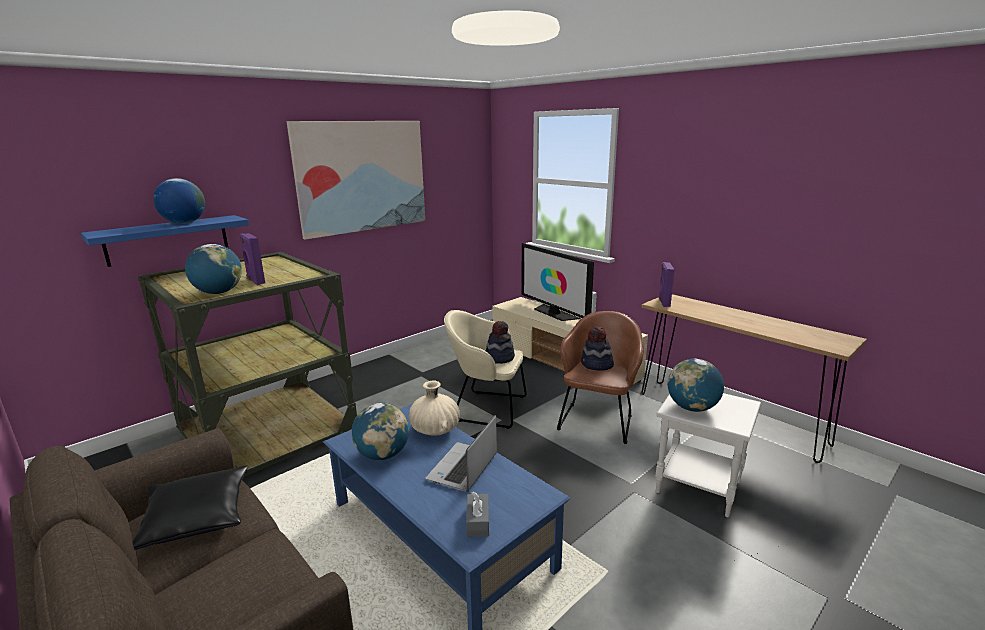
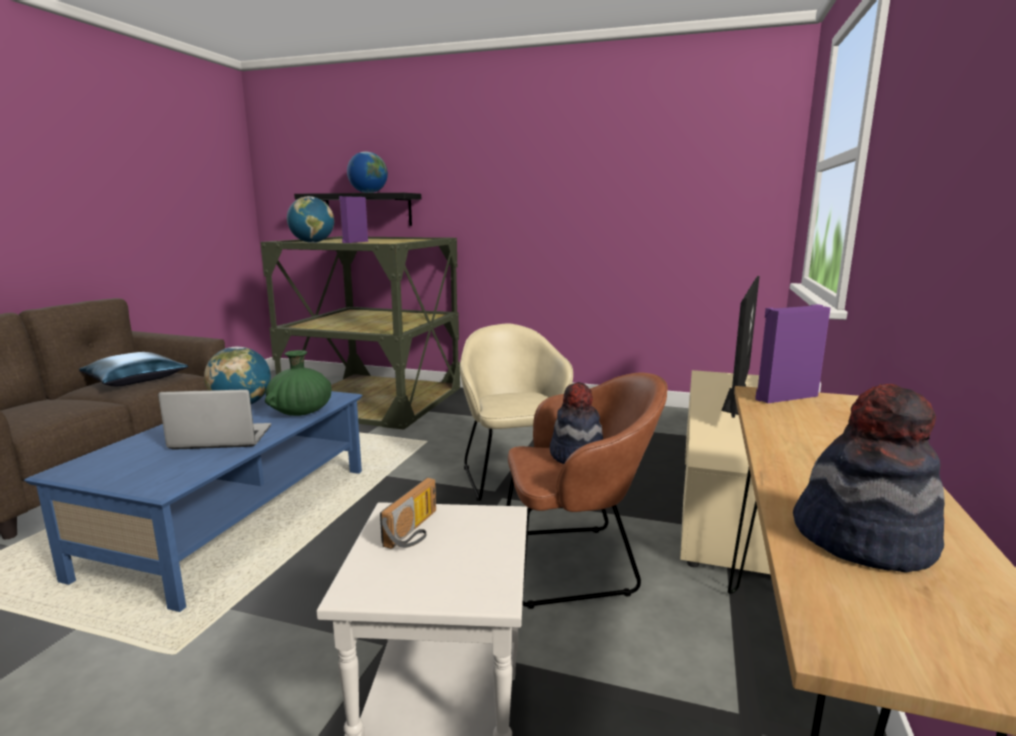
camera: 60 degrees right, 5 degrees down
blue shelf [81,215,249,267] -> black shelf [294,193,421,226]
black pillow [132,465,249,550] -> blue pillow [79,352,189,386]
picture [287,121,425,240] -> none
beige vase [409,380,460,436] -> green vase [265,350,332,416]
grey tissue box [466,491,489,537] -> none
hat [486,321,515,364] -> hat moved to [793,384,945,573]
globe [668,359,724,412] -> radio [380,478,436,549]

